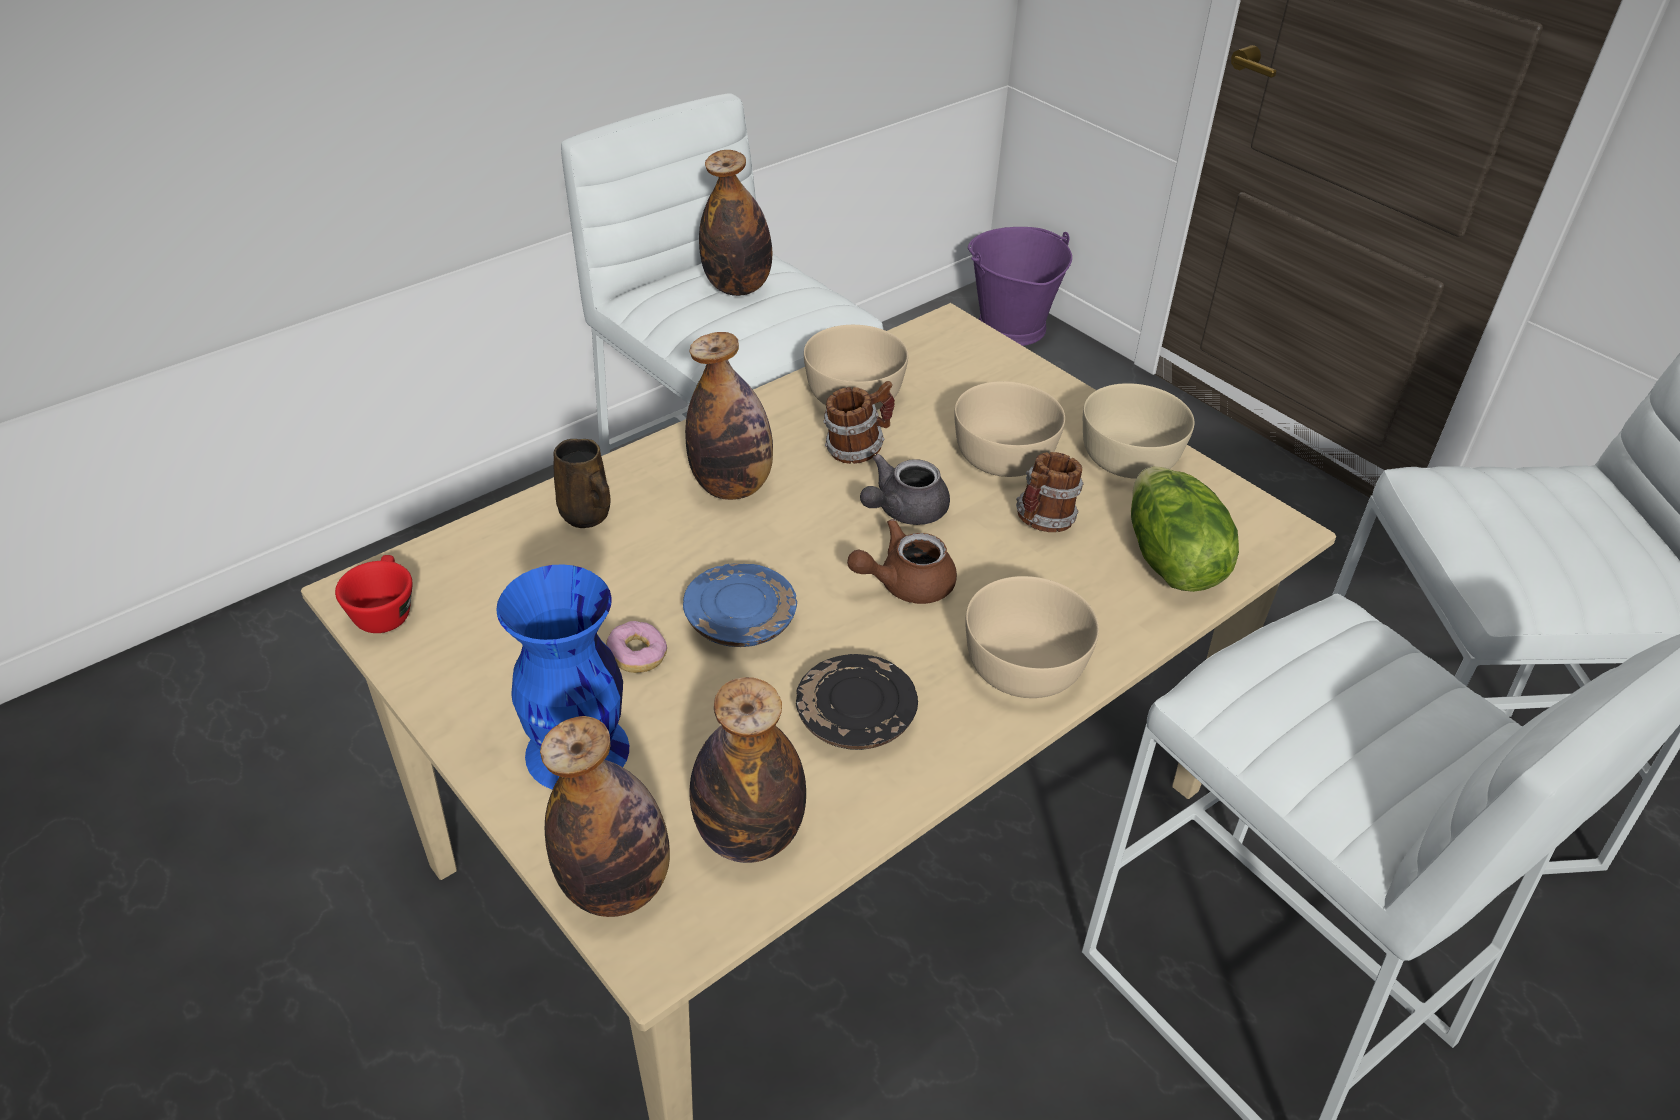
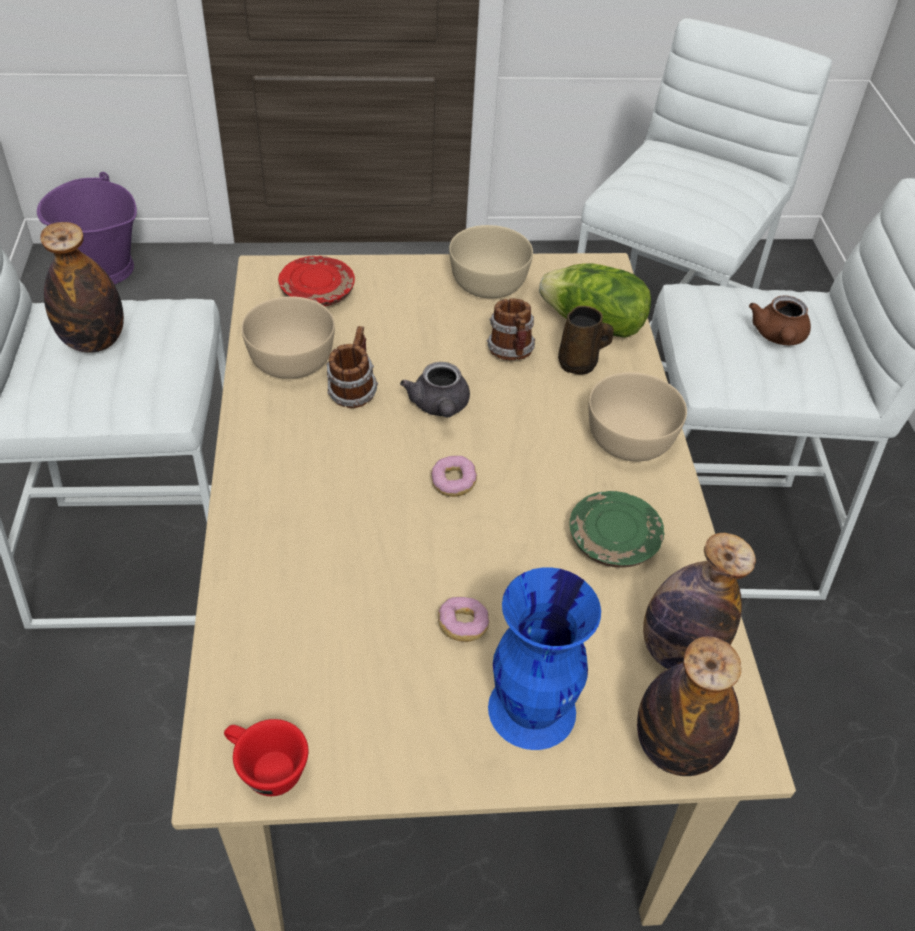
camera: 55 degrees left, 5 degrees up
brown mug [553,439,611,528] -> brown mug moved to [558,306,614,375]
blue plate [683,563,797,647] -> none
bottle [685,332,773,500] -> none
black plate [796,654,918,750] -> green plate [569,491,665,568]
brown teapot [847,519,957,604] -> brown teapot moved to [749,295,811,345]
beige bowl [954,381,1065,477] -> none
none -> red plate [278,256,355,306]
none -> donut [431,456,477,497]

